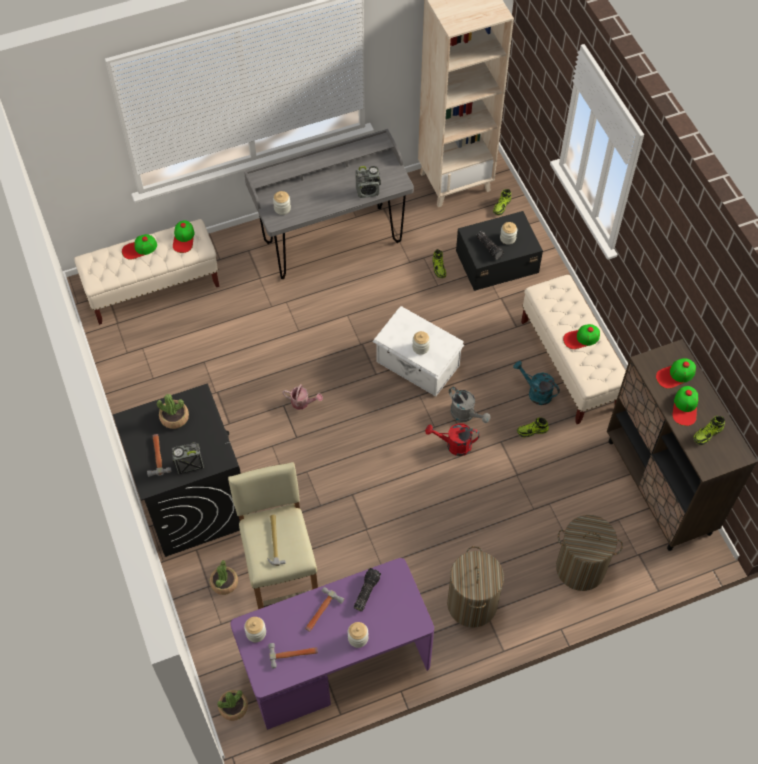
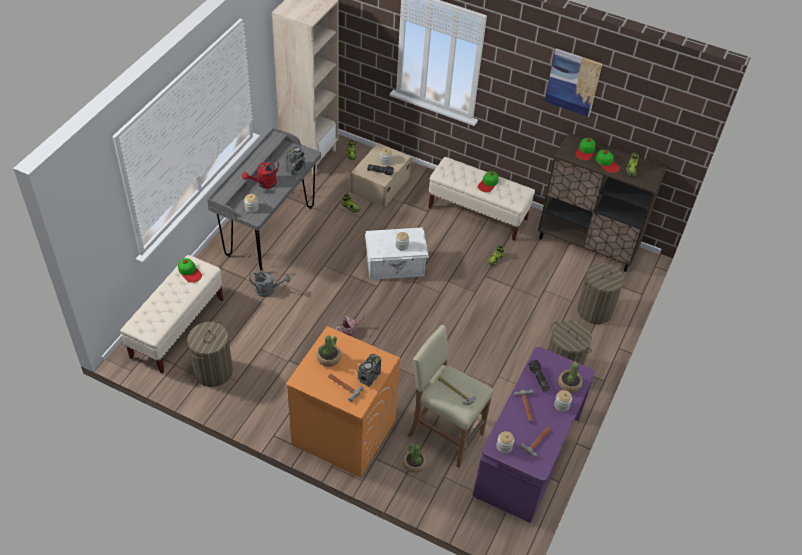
camera: 45 degrees left, 10 degrees down
black washing machine [113,384,241,557] -> orange washing machine [286,326,400,477]
cap [122,234,157,260] -> none
potted plant [217,690,248,721] -> potted plant moved to [558,361,582,393]
red watering can [425,423,479,456] -> red watering can moved to [242,159,279,189]
grey watering can [449,387,490,423] -> grey watering can moved to [249,271,291,297]
black storage box [456,211,543,291] -> beige storage box [351,143,411,207]
turquoise watering can [513,361,560,405] -> none
none -> laundry basket [187,320,233,387]
none -> picture [545,48,602,117]

